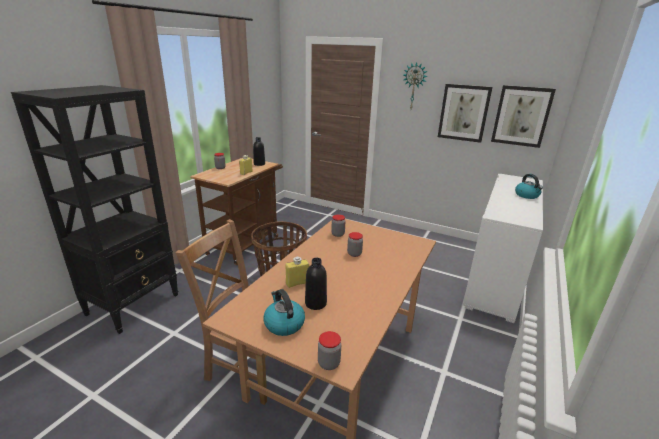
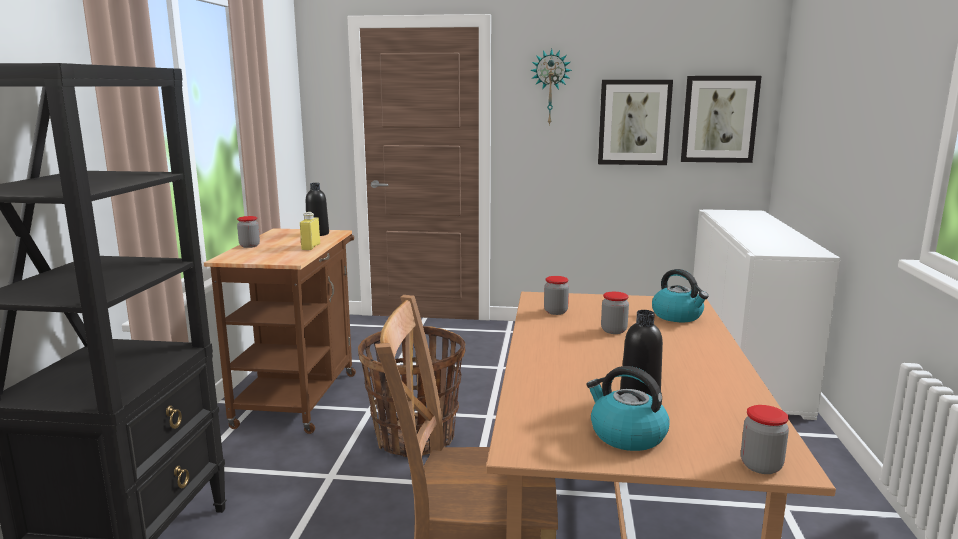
camera: 20 degrees left, 10 degrees down
yellow bottle [285,257,309,288] -> none
kettle [515,174,543,199] -> kettle moved to [652,269,708,322]

